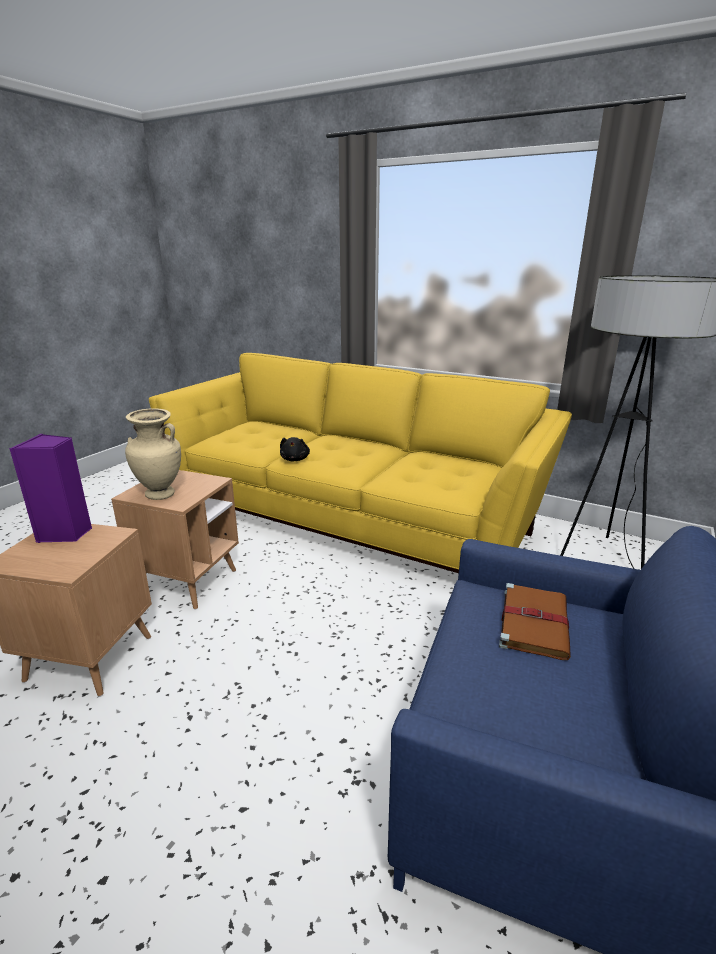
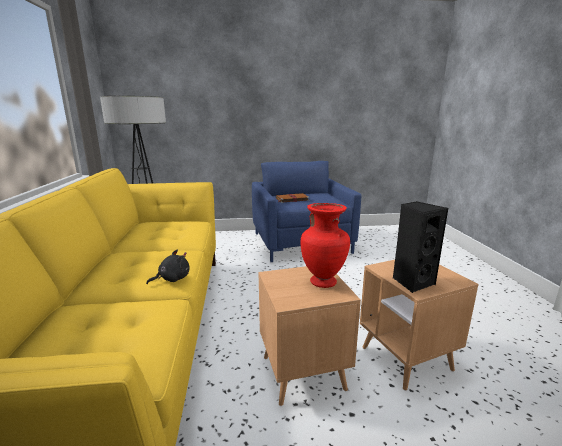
camera: 125 degrees left, 5 degrees down
purple speaker [9,434,92,543] -> black speaker [393,201,448,293]
beige vase [125,408,181,500] -> red vase [301,203,350,288]

